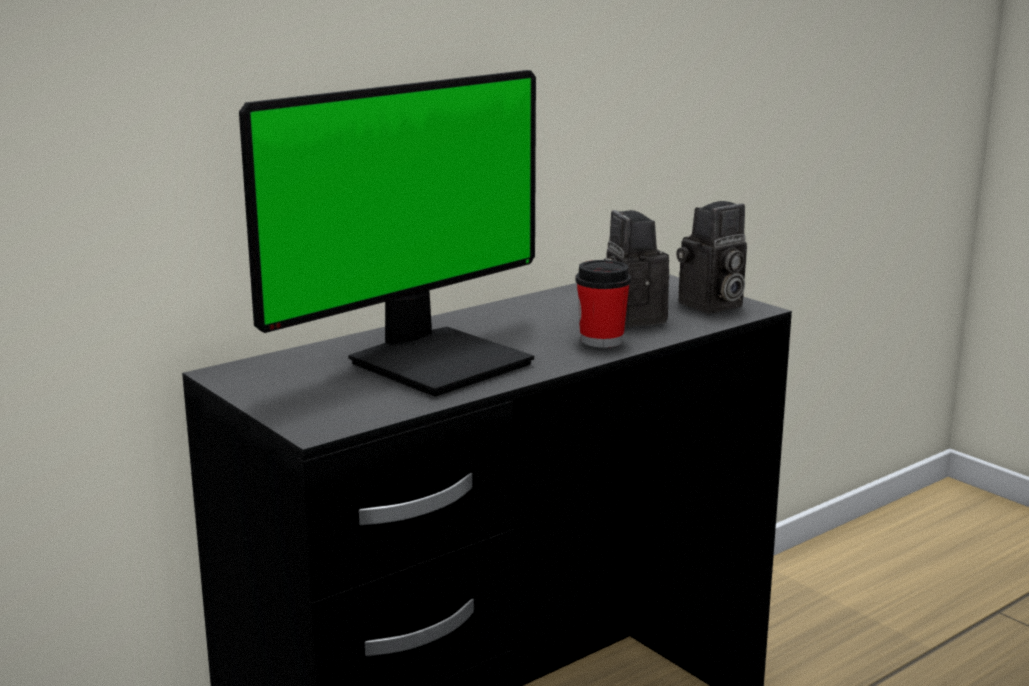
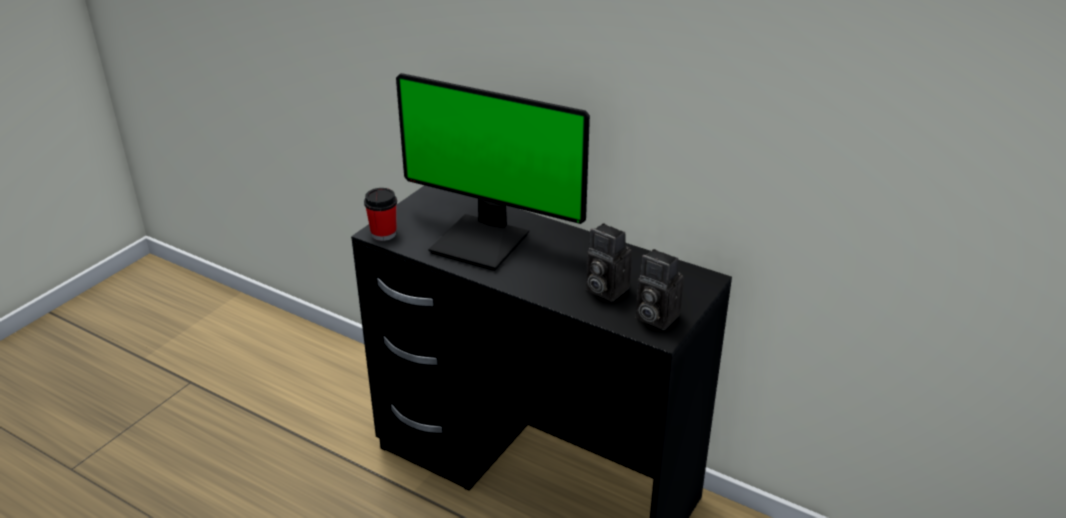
camera: 70 degrees right, 15 degrees up
cup [575,260,631,348] -> cup moved to [364,188,397,241]
camera [604,210,669,327] -> camera turned 105 degrees counterclockwise [586,223,632,302]

